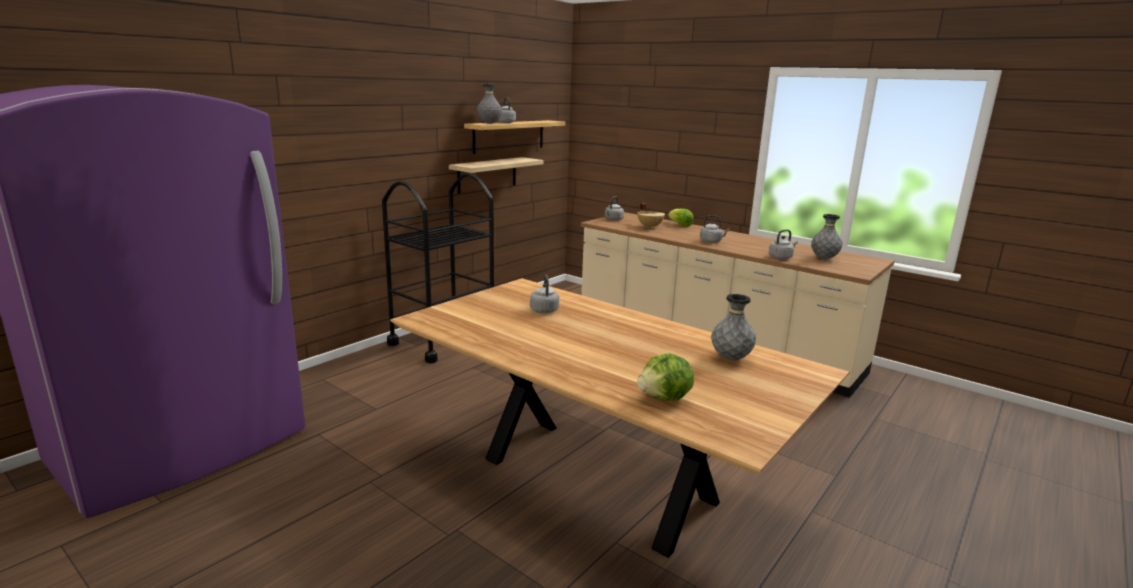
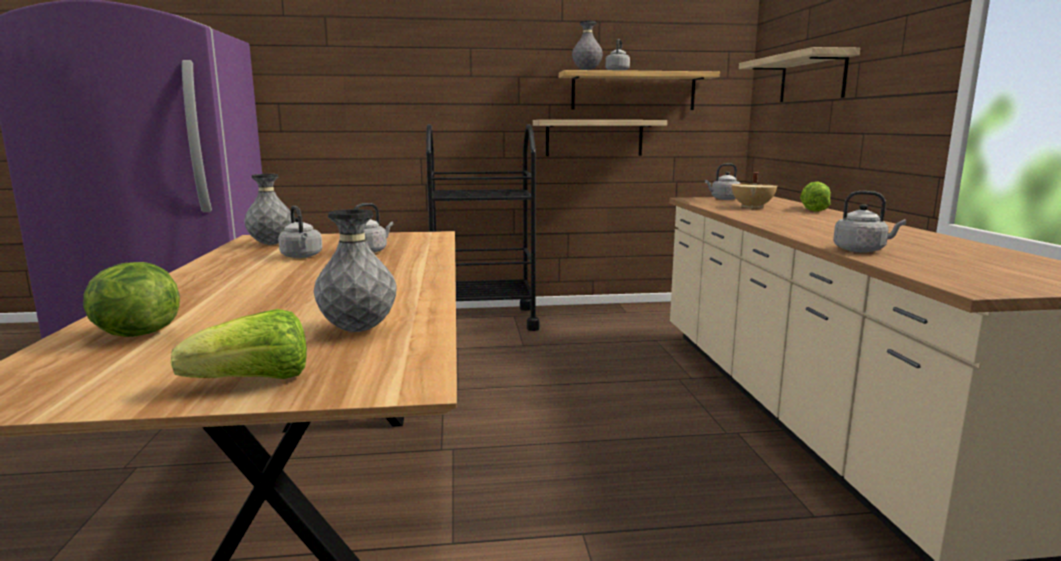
camera: 45 degrees right, 5 degrees down
grey kettle [700,215,729,243] -> grey kettle moved to [278,205,322,258]
grey vase [811,214,843,259] -> grey vase moved to [244,174,291,245]
none -> lettuce [171,309,307,379]
none -> shelf [739,47,860,102]

